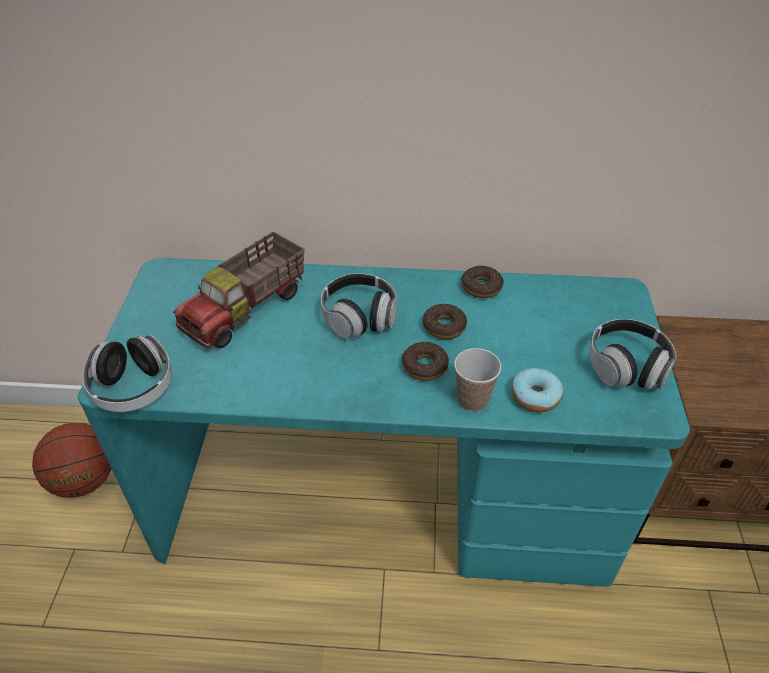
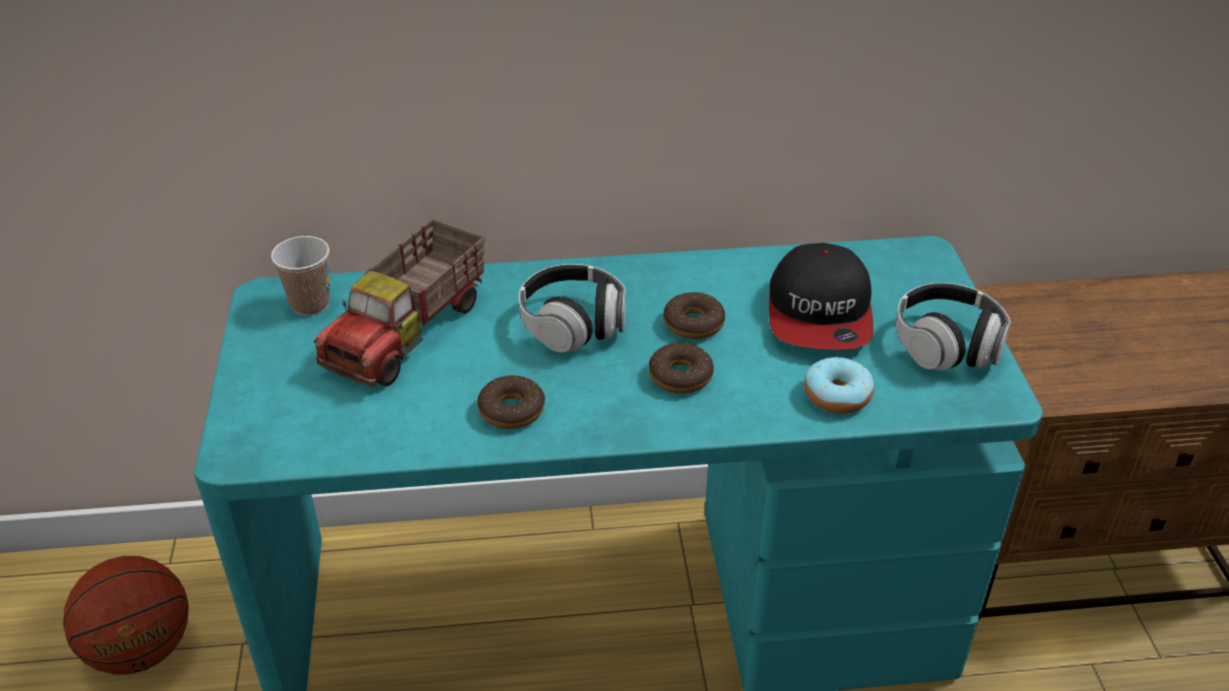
camera: 10 degrees left, 5 degrees down
headphones [82,335,172,412] -> none
cup [454,348,502,411] -> cup moved to [271,236,330,316]
donut [461,266,504,298] -> donut moved to [477,375,545,429]
none -> cap [769,243,873,350]

